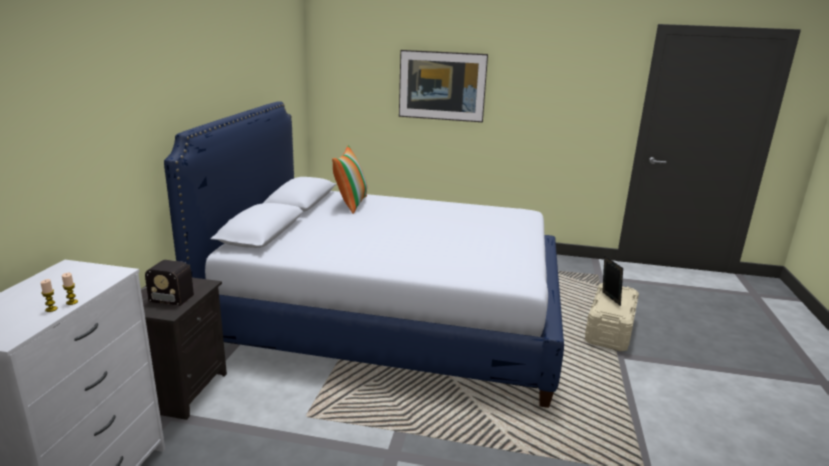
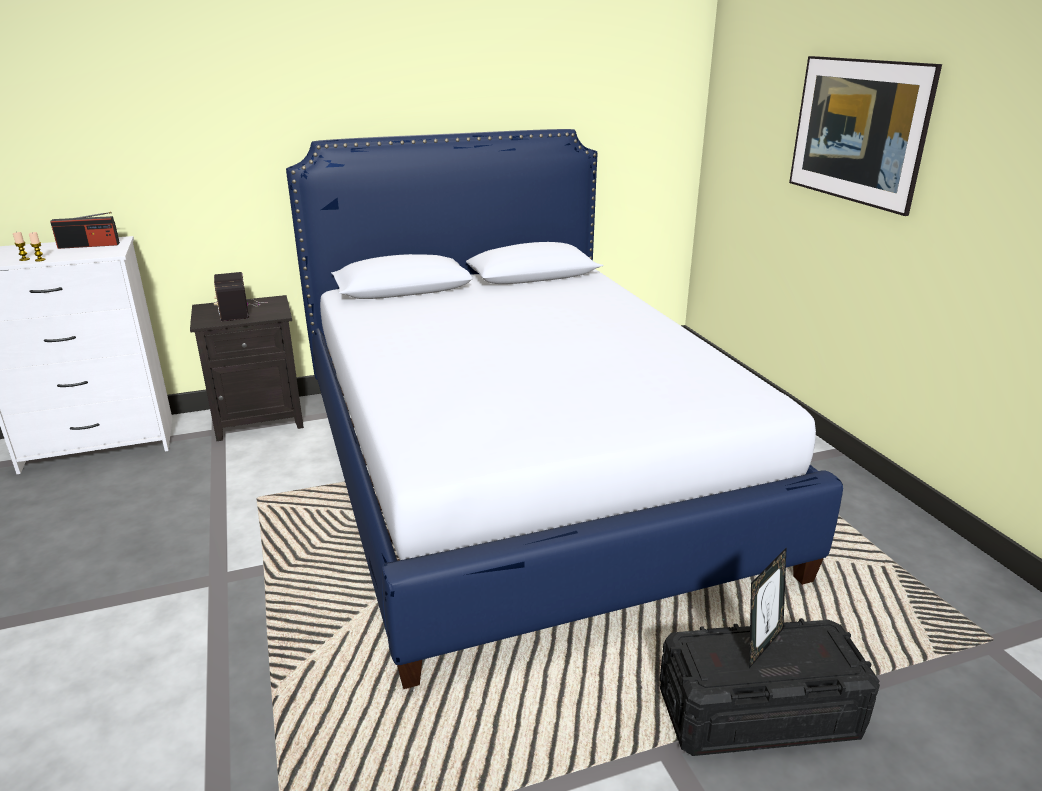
camera: 60 degrees right, 5 degrees up
pillow [332,145,367,214] -> none
beige storage box [585,283,639,351] -> black storage box [660,618,880,756]
none -> radio [50,212,120,249]

